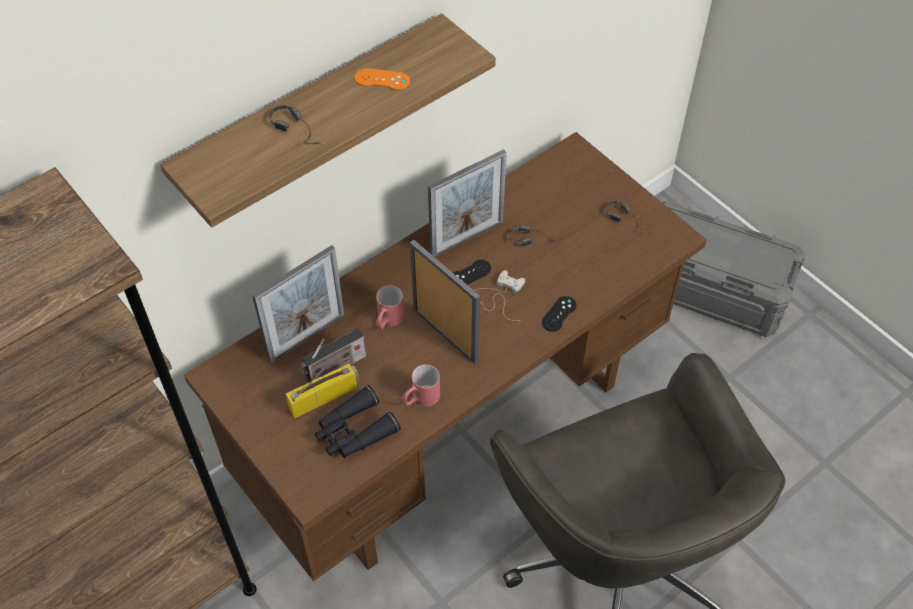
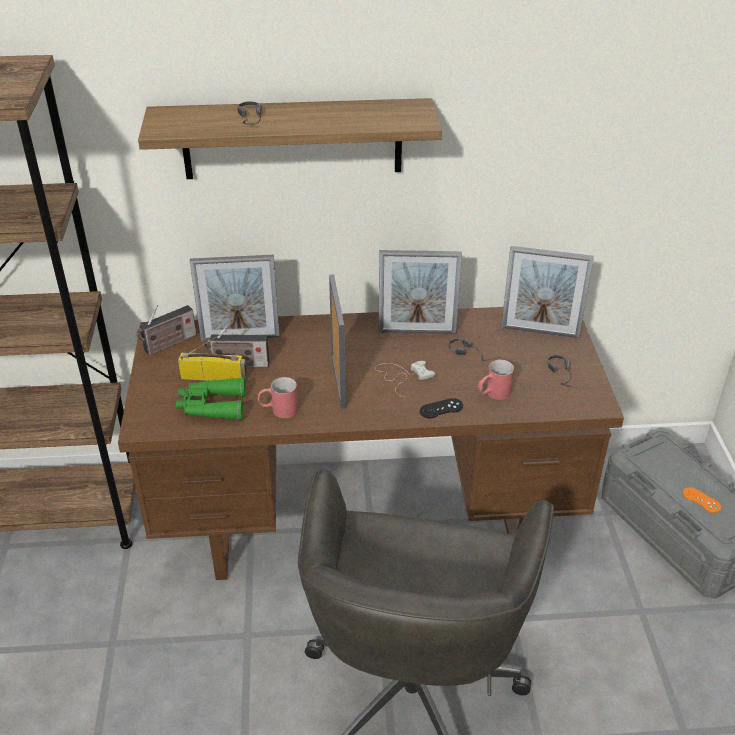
camera: 35 degrees right, 15 degrees down
black binoculars [315,385,401,458] -> green binoculars [176,377,246,420]
orange game controller [355,68,410,90] -> orange game controller moved to [683,487,721,513]
red mug [375,285,404,329] -> red mug moved to [478,360,514,400]
black game controller [453,260,491,285] -> none
none -> radio [136,305,197,355]
none -> picture frame [501,246,594,338]

